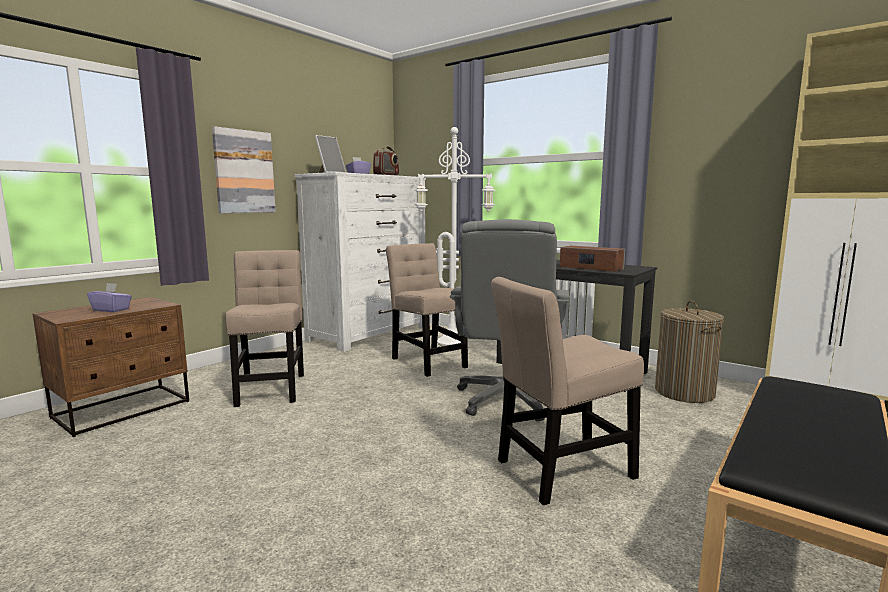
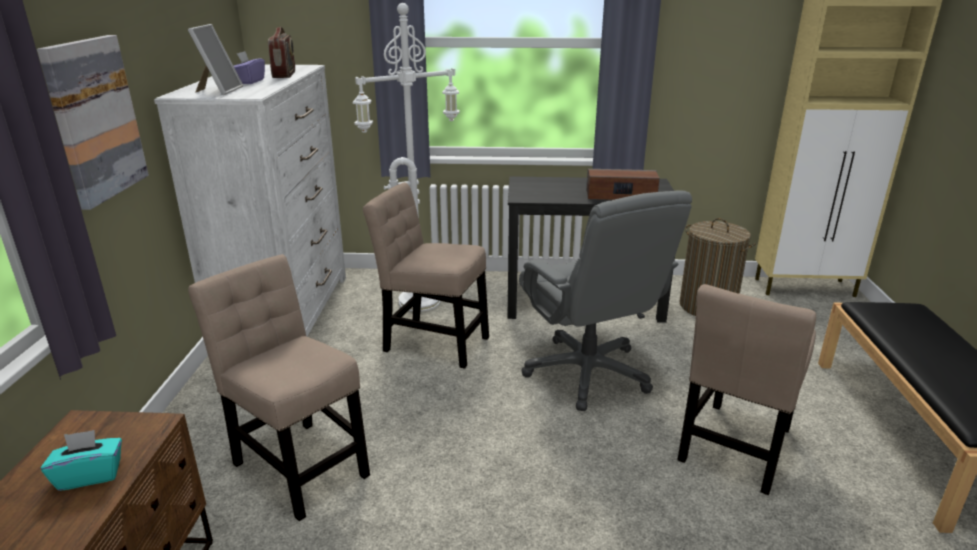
camera: 35 degrees left, 15 degrees up
purple tissue box [87,283,132,312] -> turquoise tissue box [41,430,122,491]

